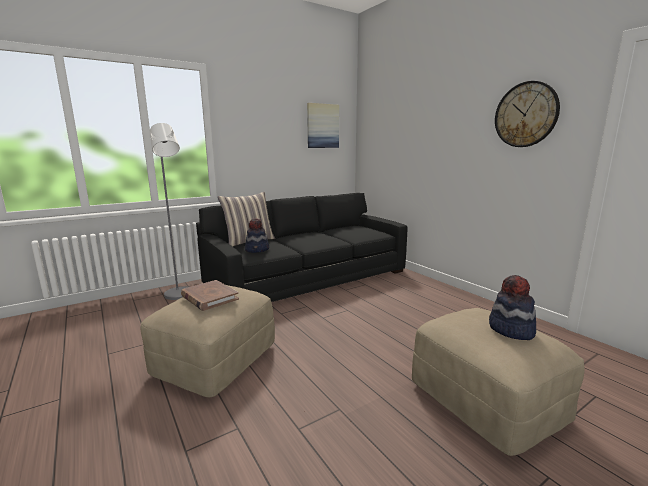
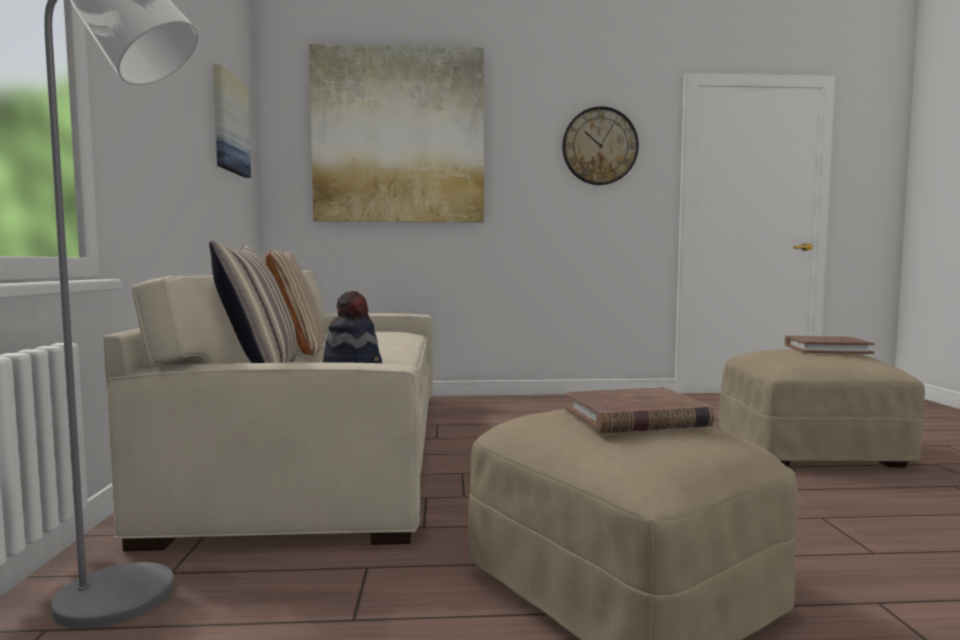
camera: 60 degrees left, 10 degrees down
black sofa [196,193,407,302] -> beige sofa [104,270,433,551]
hat [489,275,536,340] -> brown book [785,336,875,354]
none -> beige pillow [265,250,326,355]
none -> picture [309,44,484,222]

